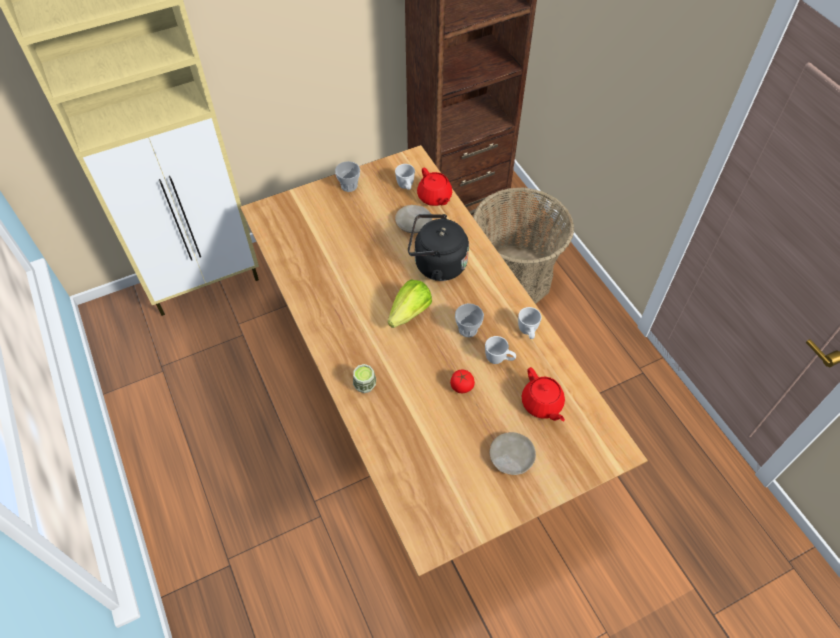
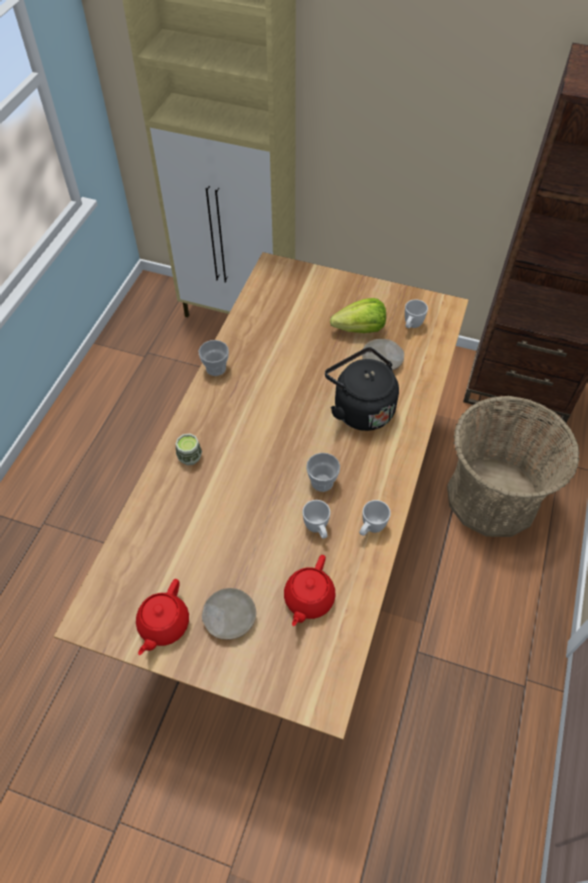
camera: 45 degrees right, 0 degrees up
cup [335,161,360,192] -> cup moved to [199,340,229,376]
lettuce [388,280,432,328] -> lettuce moved to [330,298,386,333]
red teapot [417,168,452,206] -> red teapot moved to [136,579,189,655]
tomato [450,369,475,393] -> none

